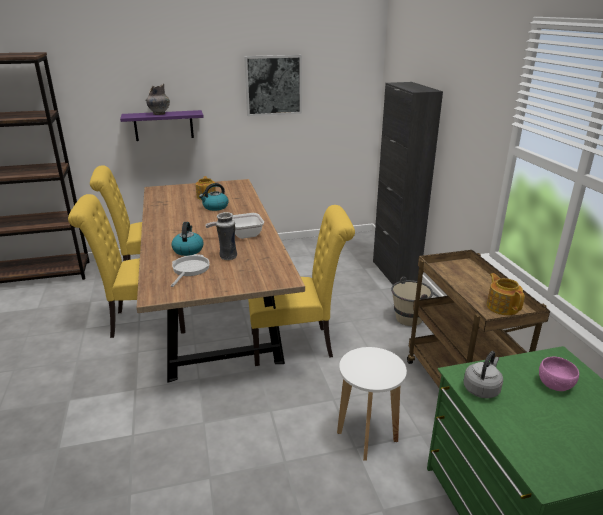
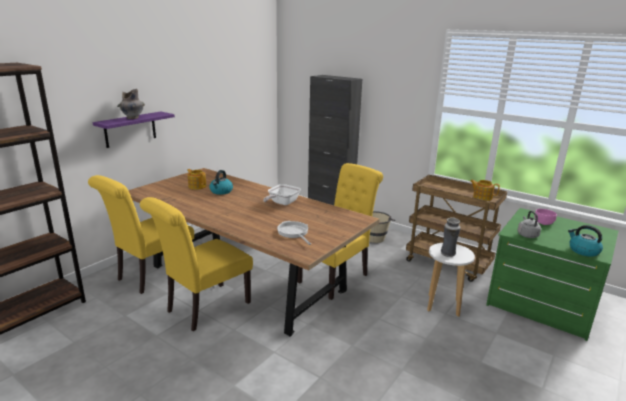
camera: 40 degrees left, 5 degrees down
kettle [171,222,203,256] -> kettle moved to [568,225,603,257]
vase [216,212,237,260] -> vase moved to [441,217,461,257]
picture [244,55,302,116] -> none

